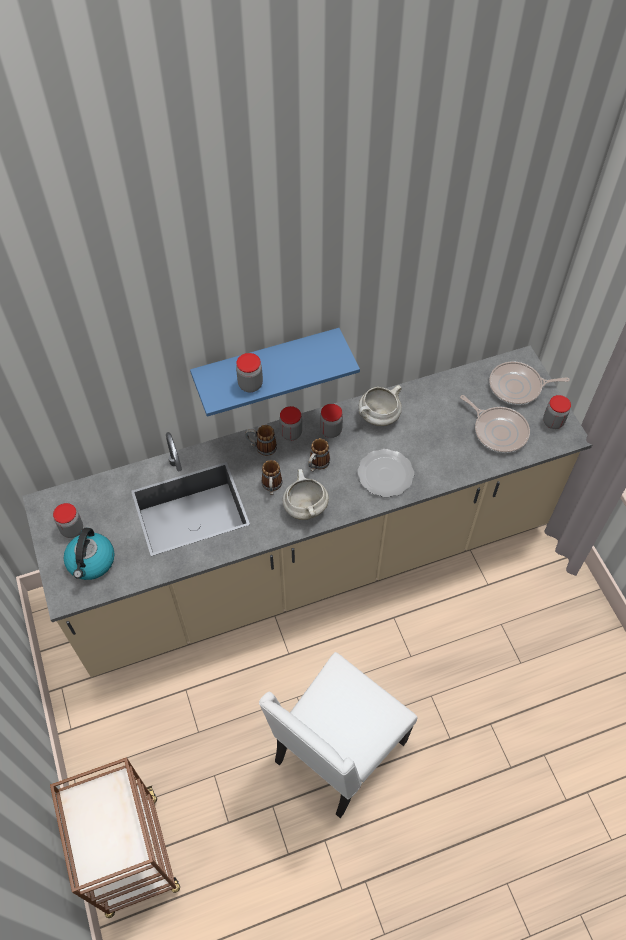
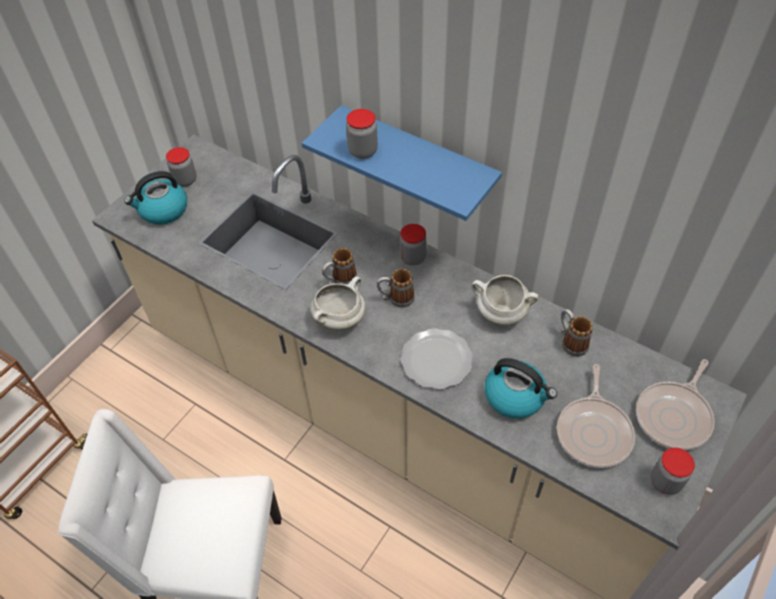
camera: 55 degrees right, 5 degrees down
mug [245,425,277,456] -> mug moved to [561,309,593,357]
jar [320,404,343,438] -> none
frying pan [489,361,570,405] -> frying pan turned 105 degrees counterclockwise [636,359,715,450]
none -> kettle [485,358,557,419]

